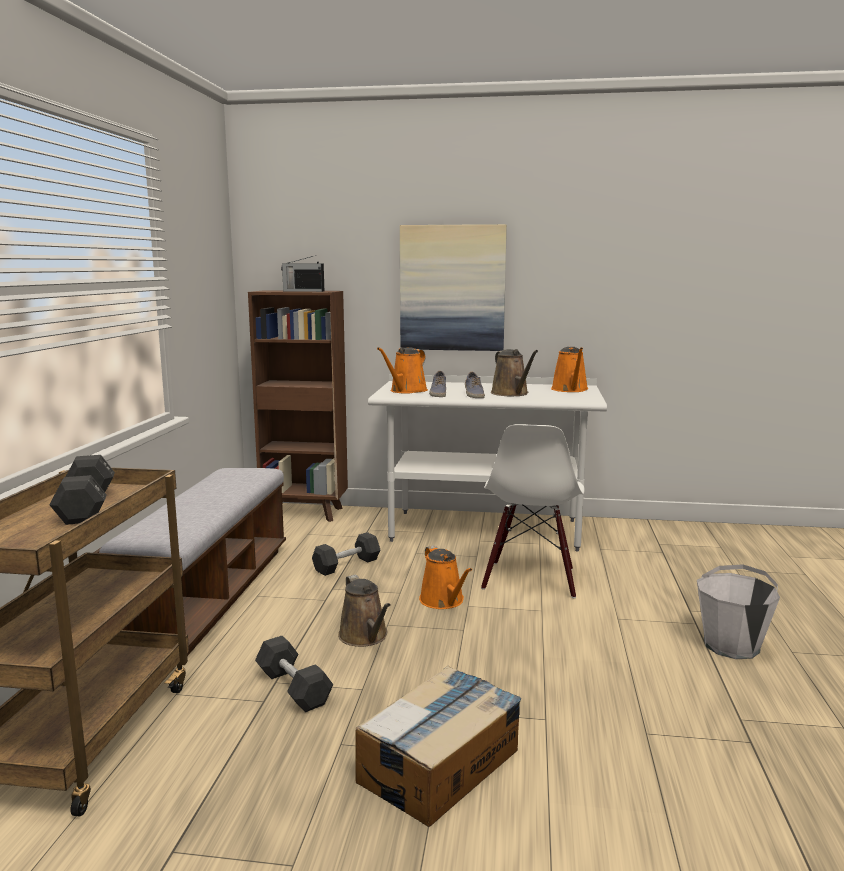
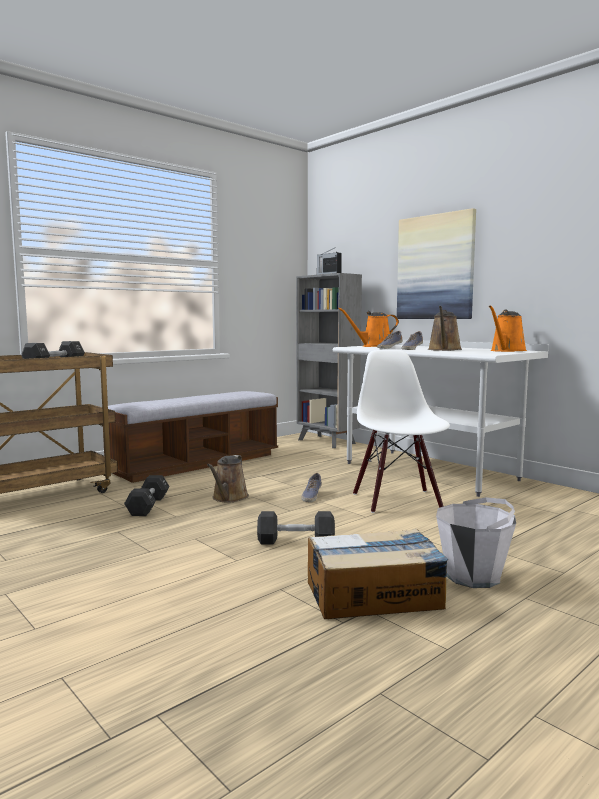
camera: 40 degrees right, 5 degrees down
brown bookcase [248,291,348,522] -> grey bookcase [296,273,362,448]
black dumbbell [312,532,380,576] -> black dumbbell moved to [257,511,335,545]
cardboard box [355,665,522,827] -> cardboard box moved to [308,529,448,619]
orange watering can [419,545,472,609] -> shoe [301,473,322,502]
white chair [481,424,585,598] -> white chair turned 120 degrees clockwise [353,350,450,513]

